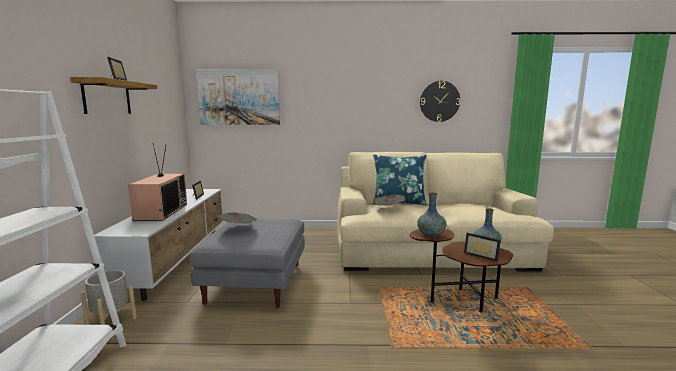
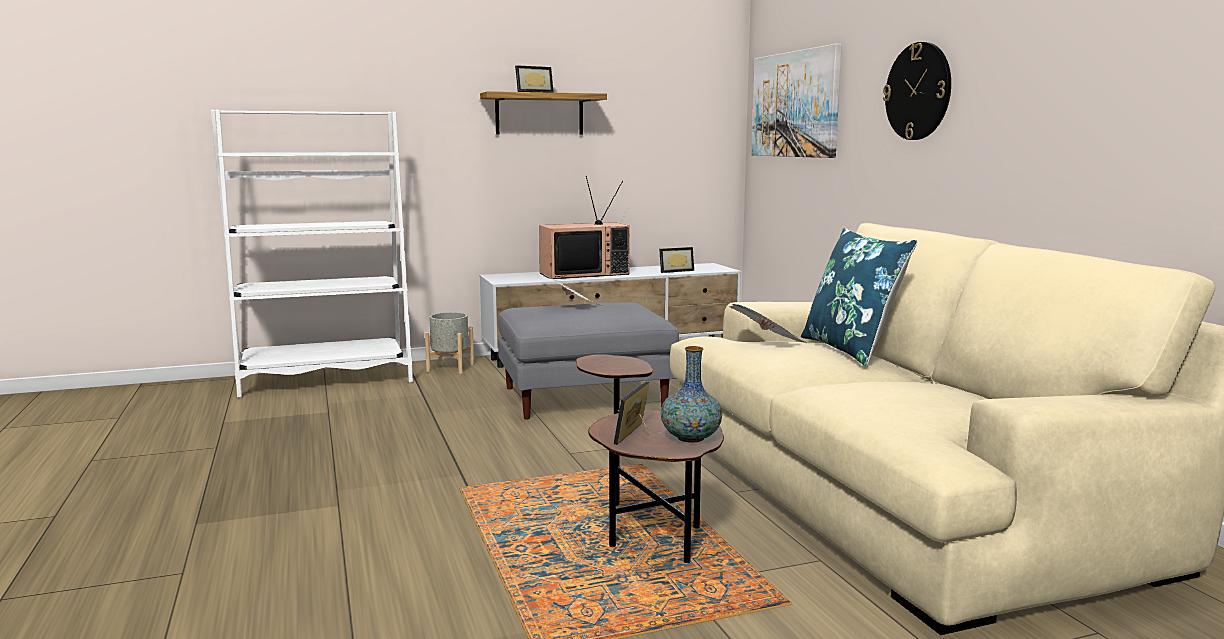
camera: 70 degrees right, 0 degrees up
vase [417,192,447,237] -> none
wall clock [420,81,460,122] -> wall clock moved to [883,42,951,140]

